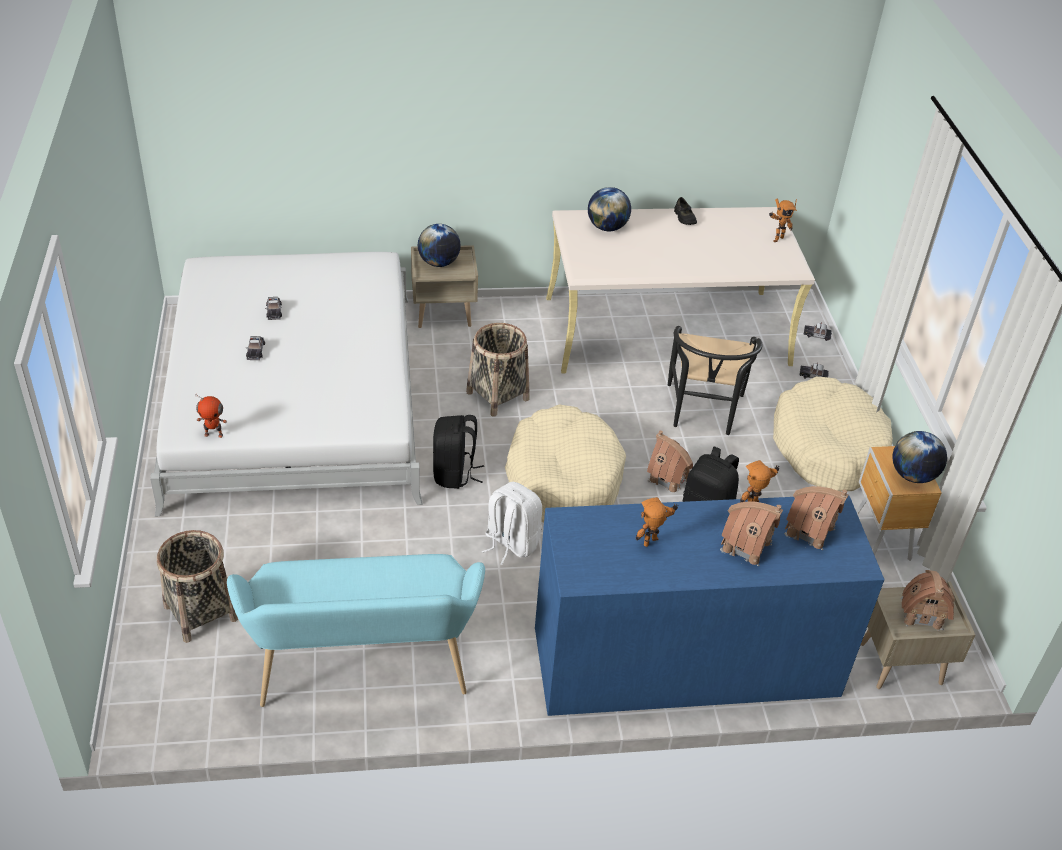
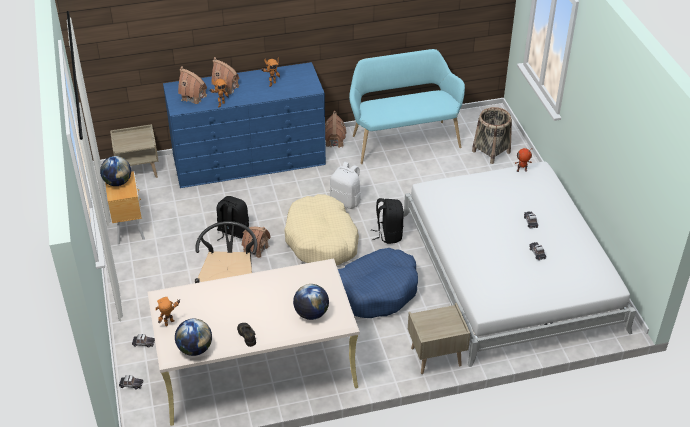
camera: 175 degrees right, 0 degrees up
globe [418,224,461,267] -> globe moved to [175,319,212,356]
basket [466,323,530,417] -> blue dog bed [338,248,418,318]
beige dog bed [773,377,893,491] -> none
toy house [901,570,955,631] -> toy house moved to [325,111,346,148]

